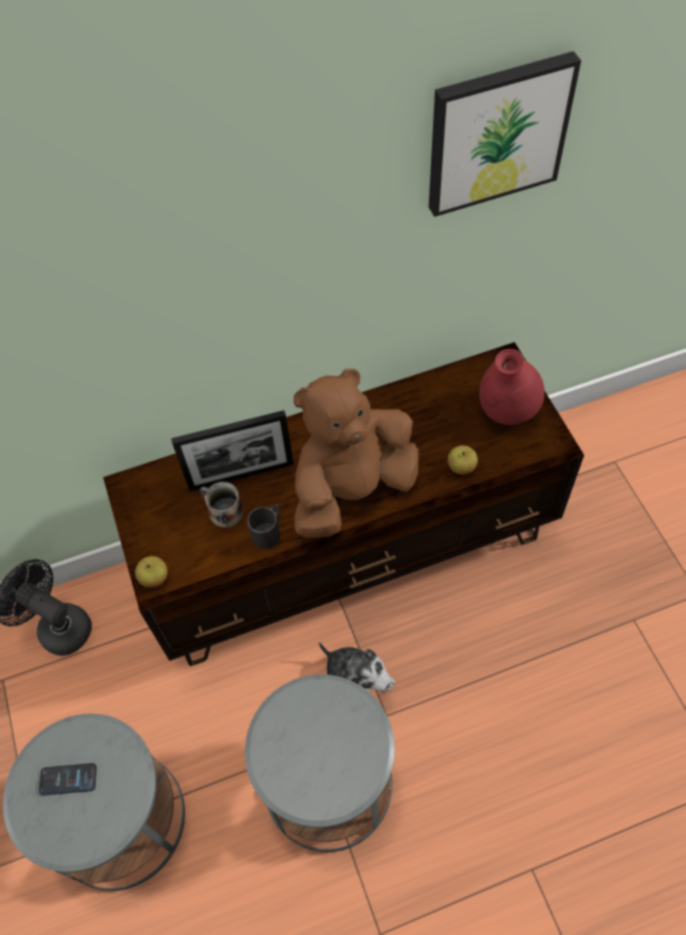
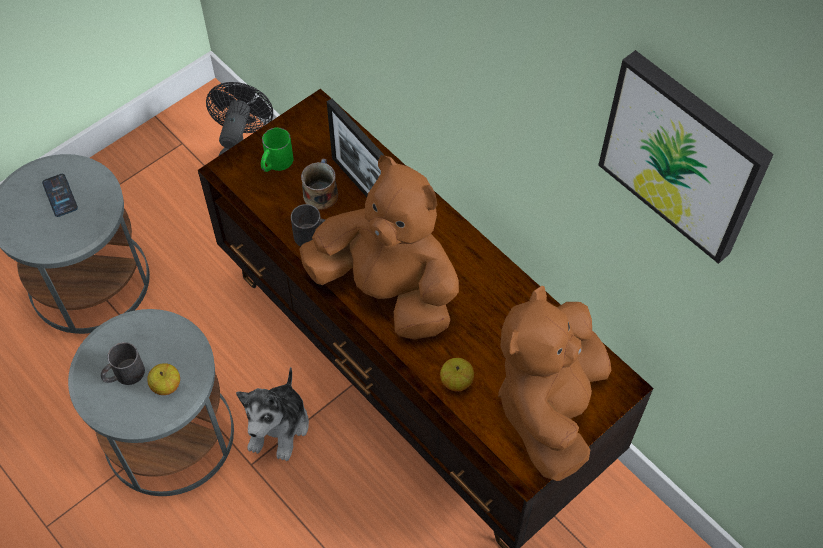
camera: 65 degrees right, 0 degrees up
apple [135,556,168,588] -> apple moved to [147,363,180,395]
red vase [479,349,545,425] -> brown plush toy [498,286,611,481]
none -> black mug [101,342,145,385]
none -> green mug [261,128,293,172]

